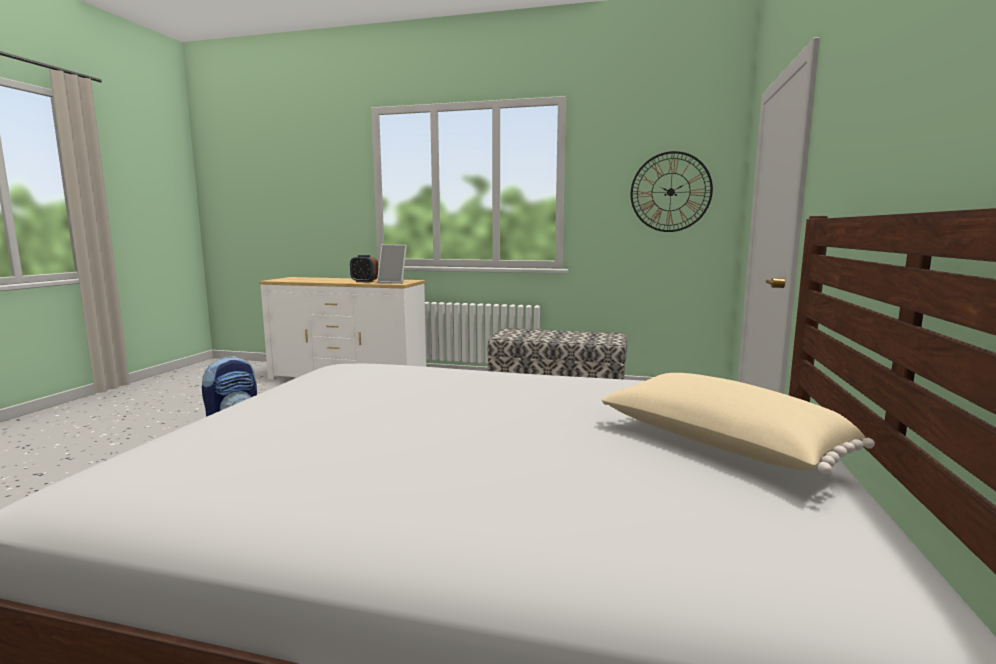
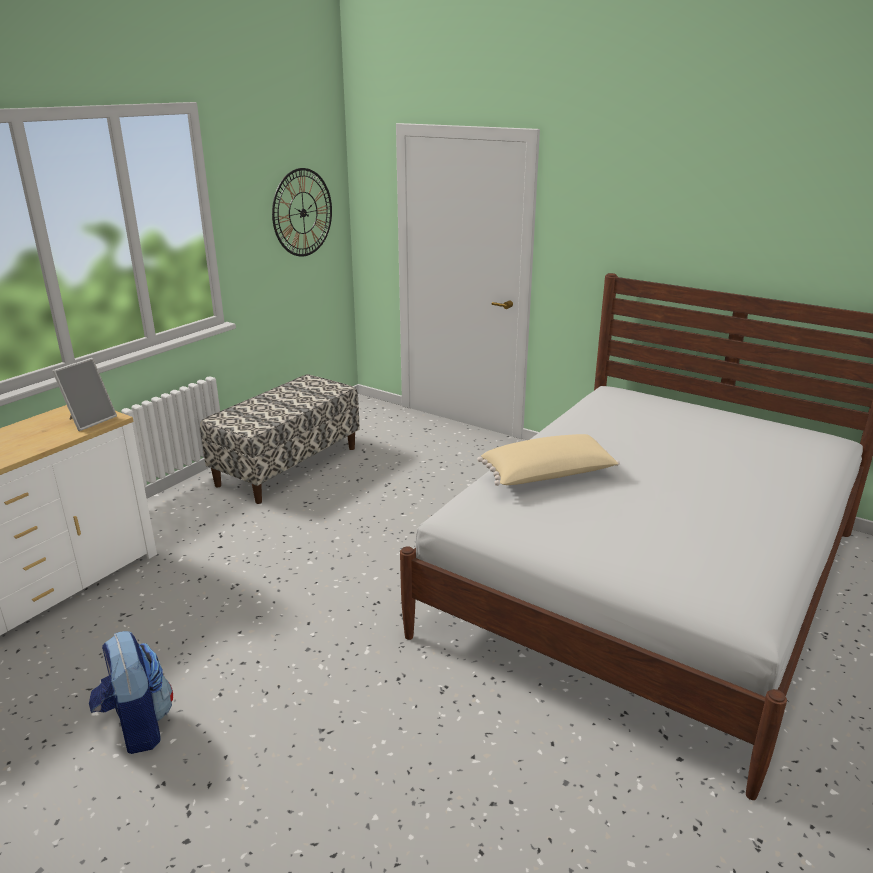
camera: 70 degrees left, 15 degrees up
alarm clock [350,255,378,283] -> none
beige pillow [601,373,875,474] -> beige pillow moved to [477,434,620,486]

